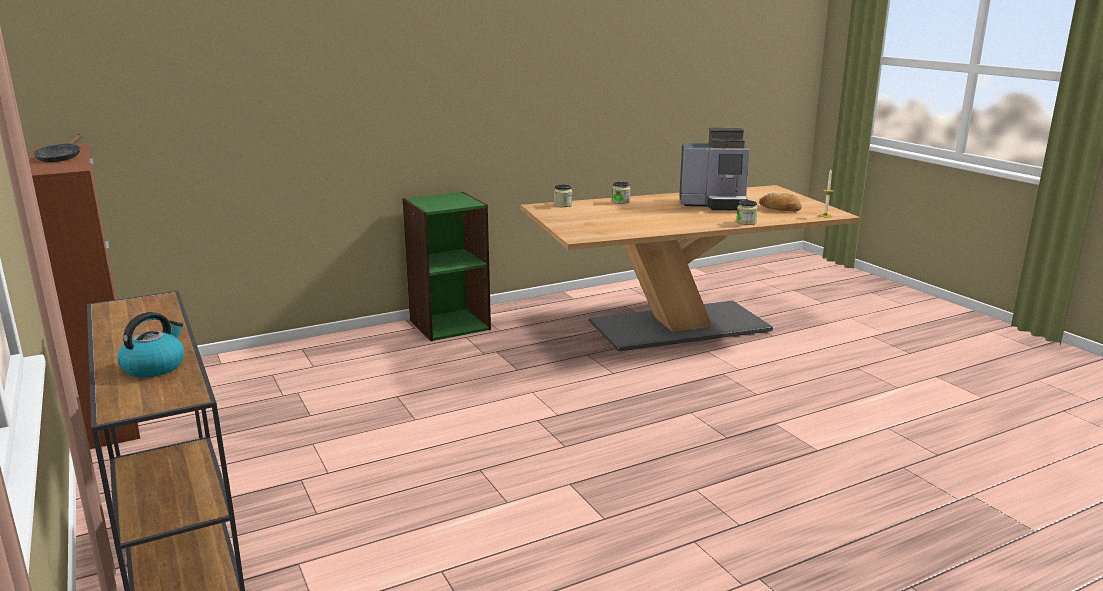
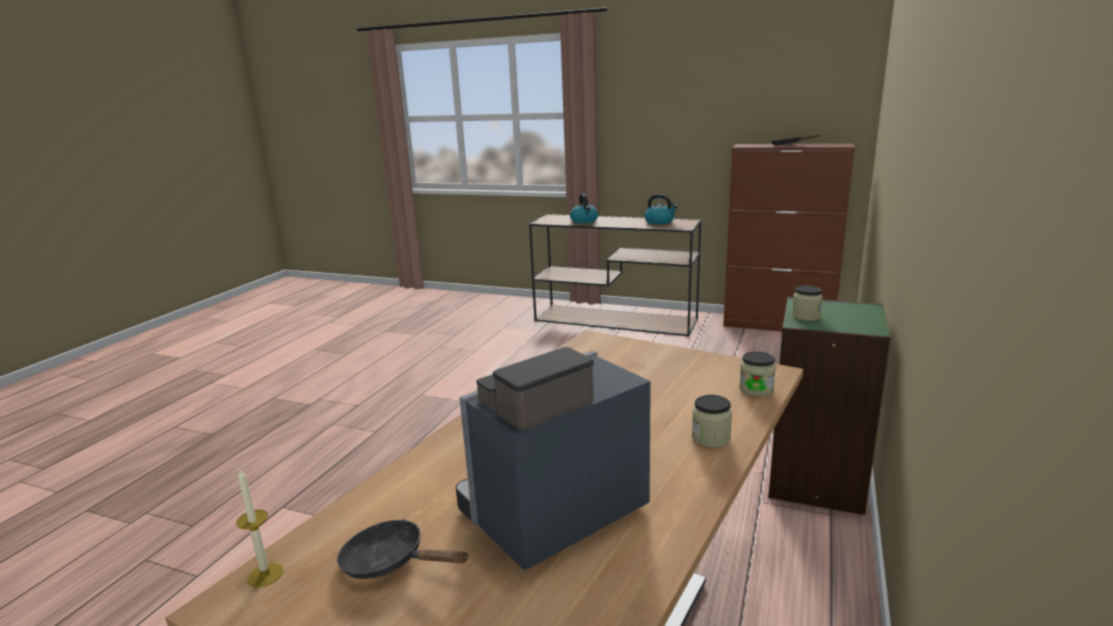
camera: 140 degrees right, 0 degrees up
jar [736,200,758,225] -> jar moved to [792,285,823,321]
bread [759,192,802,211] -> black frying pan [337,519,469,579]
none -> kettle [645,194,678,225]

